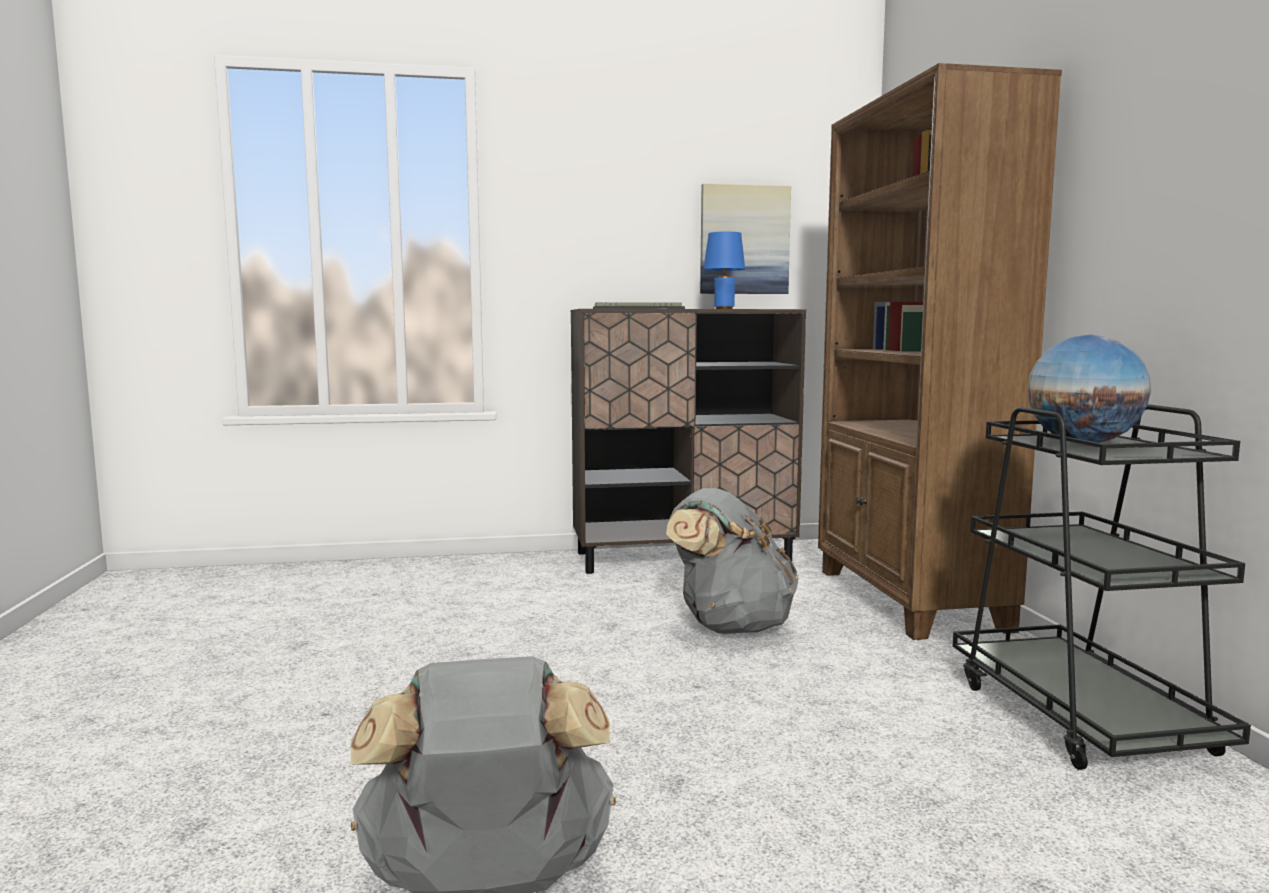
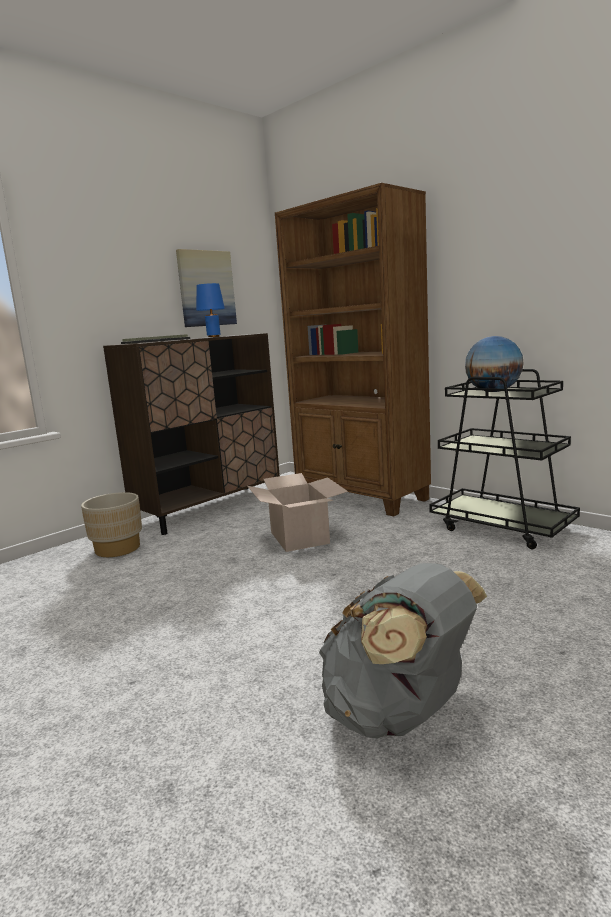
camera: 35 degrees left, 5 degrees up
grey backpack [666,488,799,634] -> cardboard box [247,473,348,552]
none -> beige planter [81,492,142,557]

